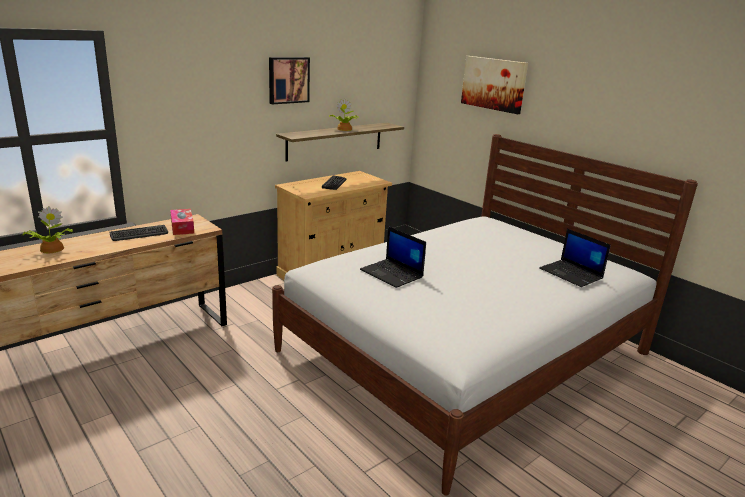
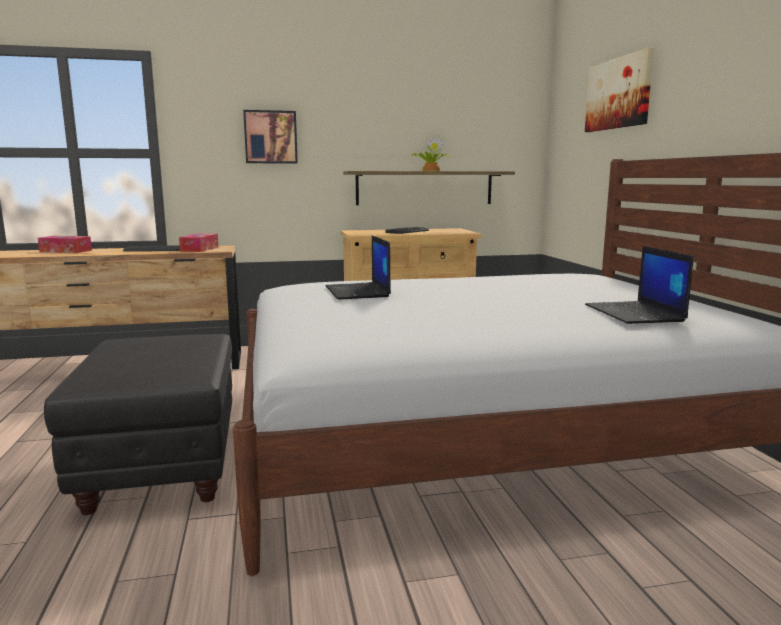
camera: 30 degrees right, 10 degrees down
potted plant [22,206,73,253] -> tissue box [38,236,92,253]
picture [269,57,310,104] -> picture moved to [243,110,298,164]
none -> black ottoman [44,334,232,515]

